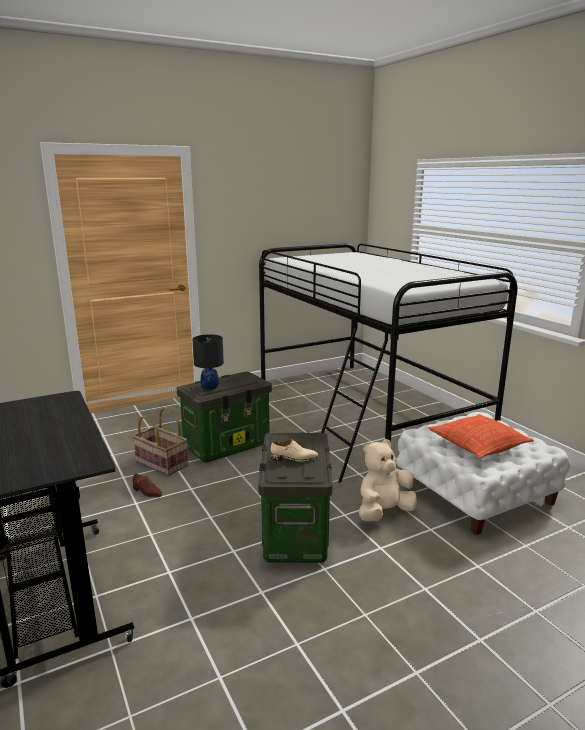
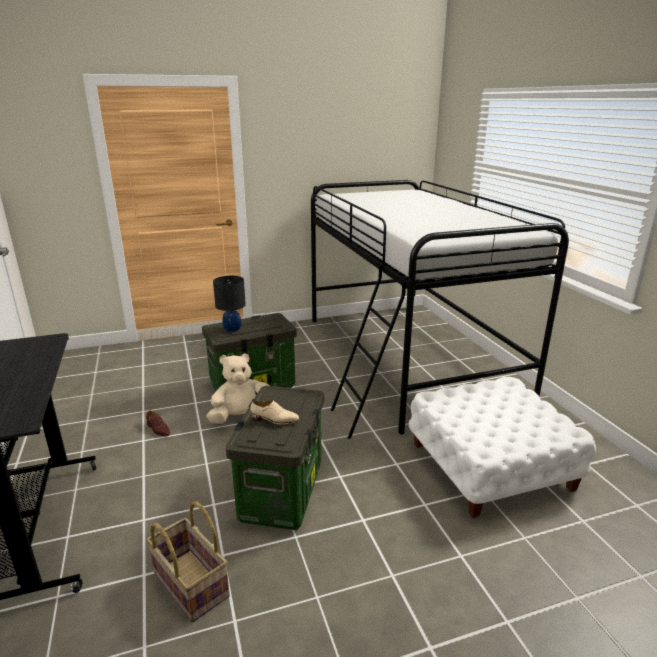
camera: 10 degrees right, 5 degrees up
basket [132,407,188,476] -> basket moved to [146,502,230,622]
beige plush toy [359,439,417,522] -> beige plush toy moved to [206,353,270,424]
orange pillow [428,414,534,458] -> none

